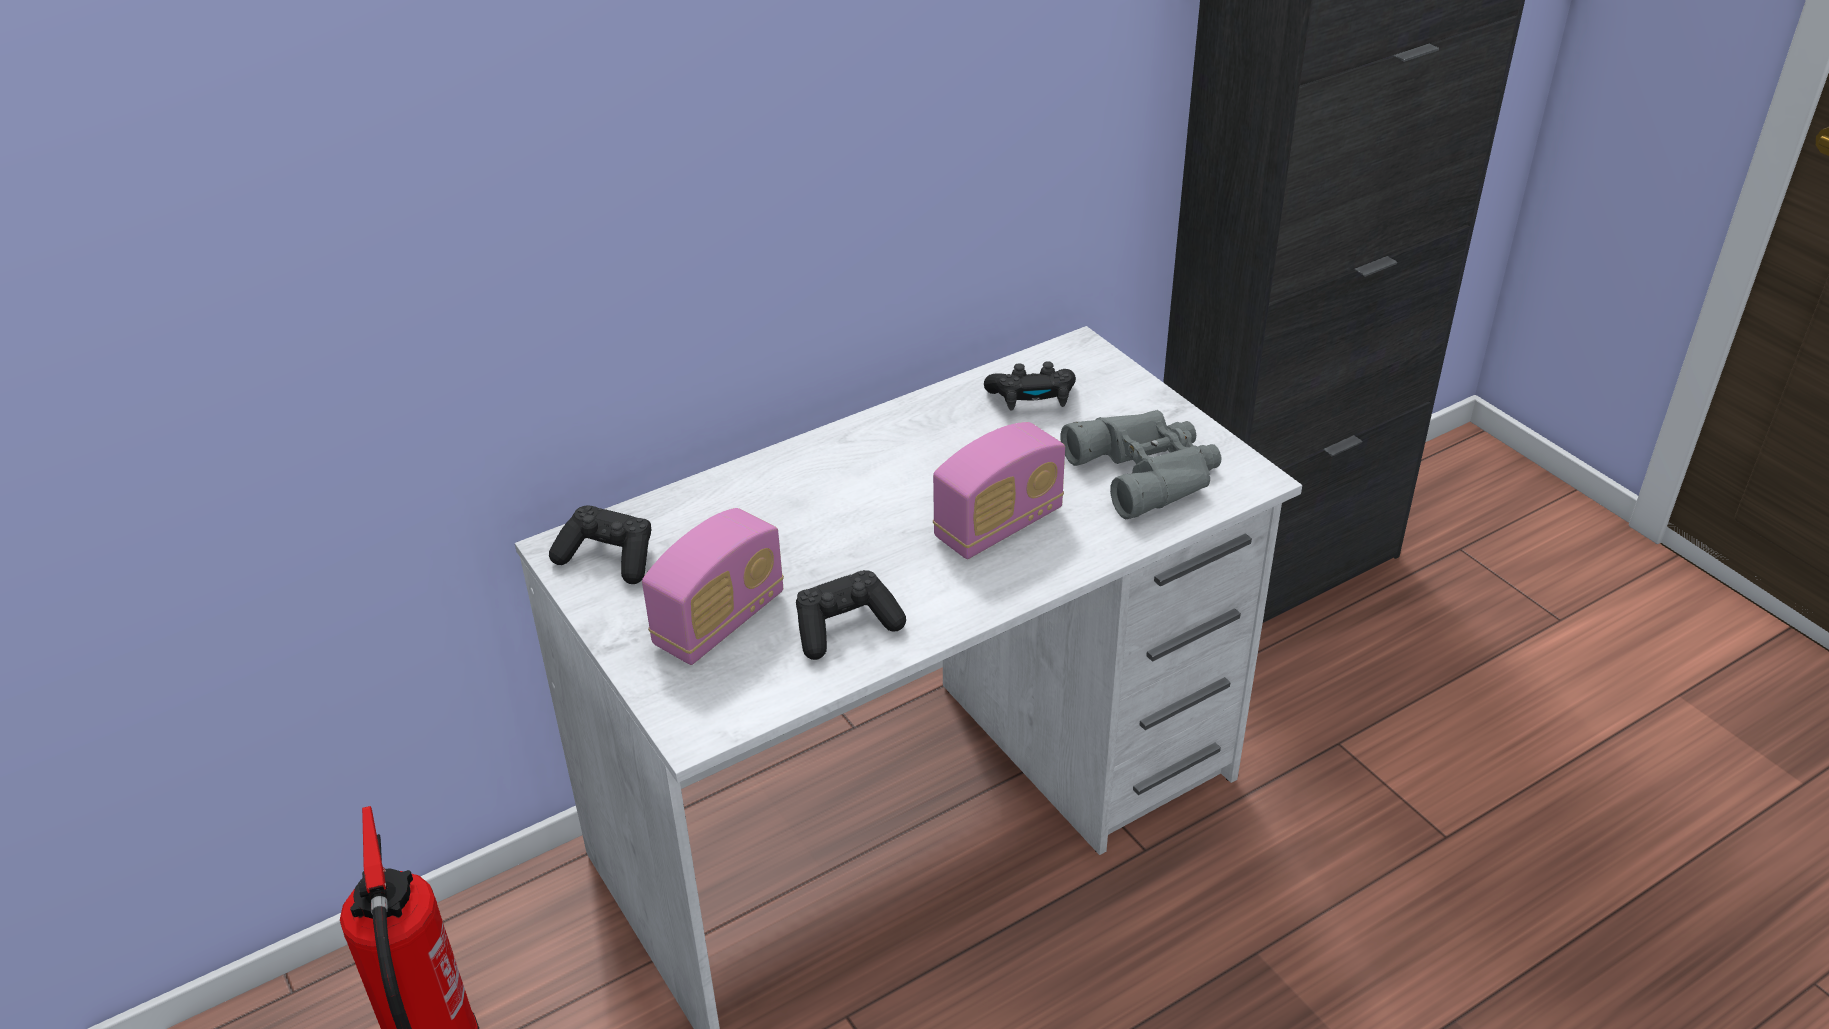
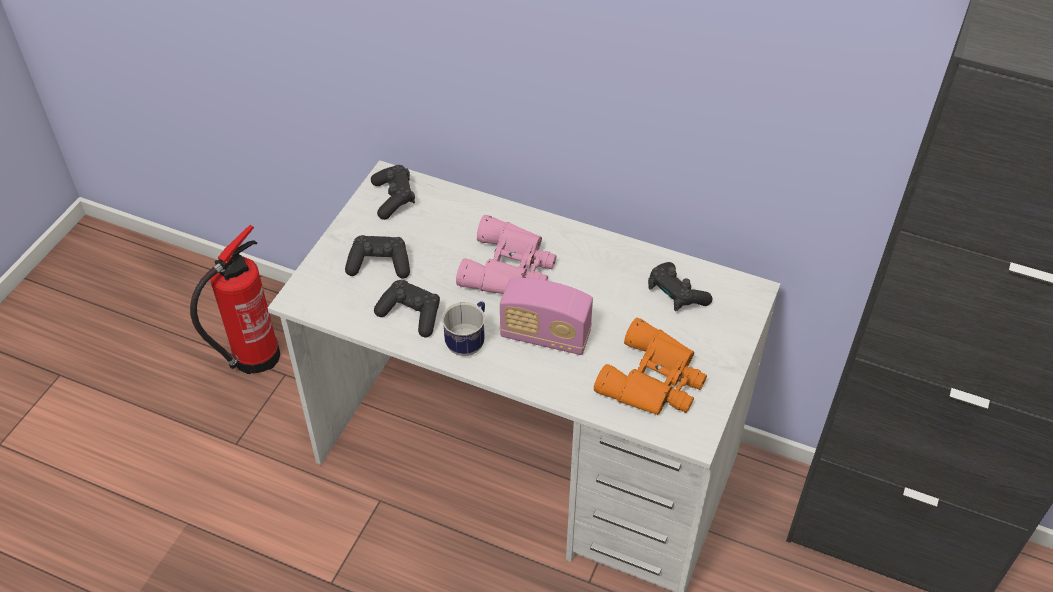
camera: 55 degrees right, 10 degrees up
radio [642,508,784,665] -> black game controller [345,235,410,279]
grey binoculars [1060,410,1222,519] -> orange binoculars [594,318,707,415]
none -> mug [442,301,485,356]
none -> pink binoculars [456,215,557,294]

